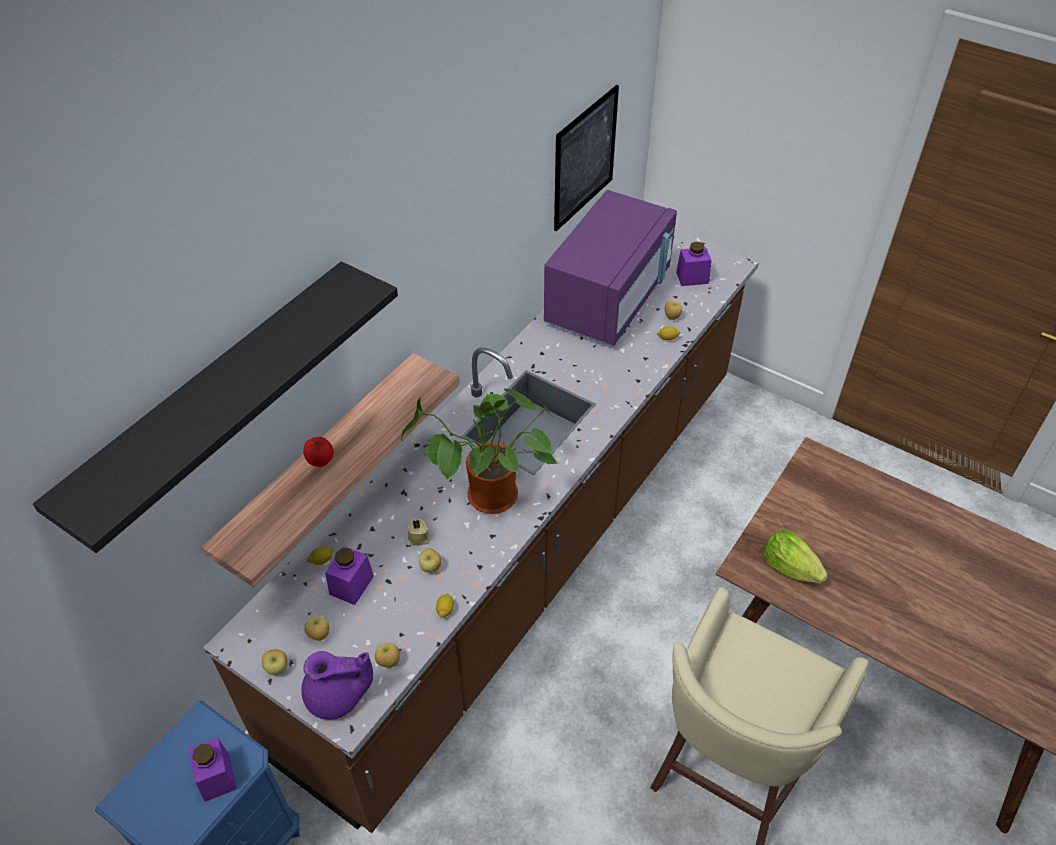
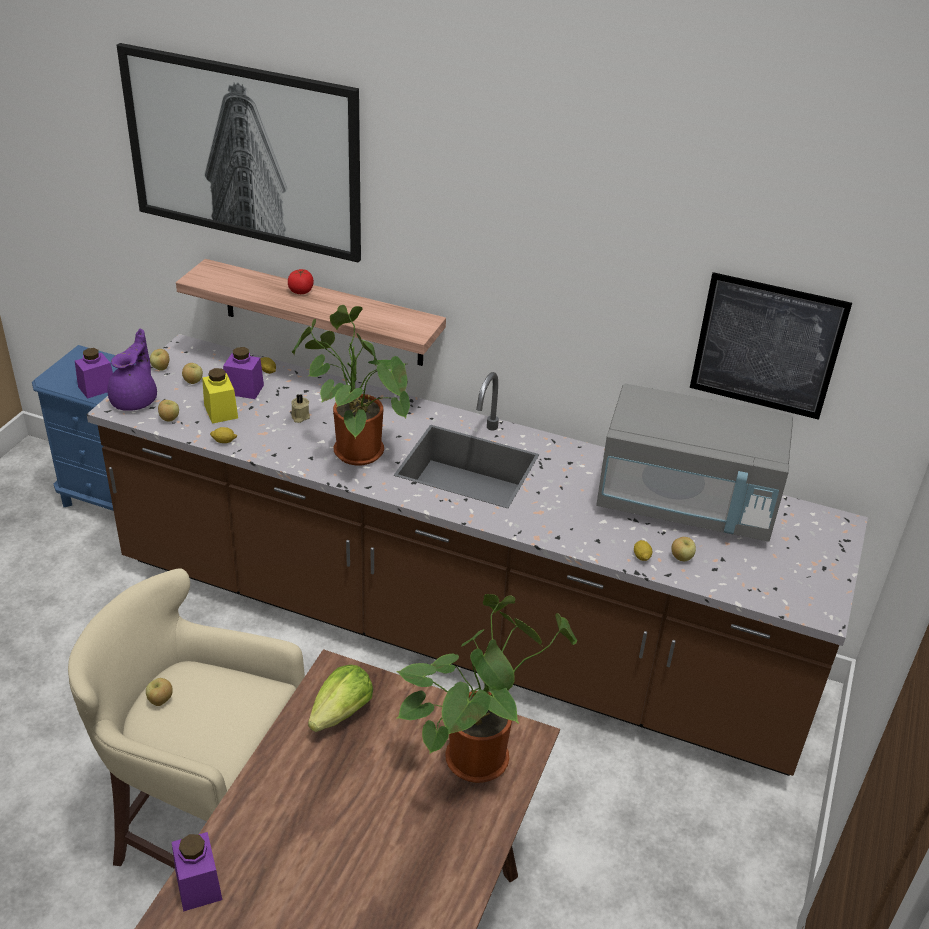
camera: 75 degrees right, 10 degrees down
black shelf [33,261,398,553] -> picture [117,43,361,263]
purple teapot [301,651,373,719] -> purple teapot turned 150 degrees counterclockwise [107,329,157,411]
apple [419,548,441,573] -> apple moved to [146,678,173,706]
purple microwave [544,190,677,346] -> grey microwave [596,384,793,542]
purple jar [676,242,712,286] -> purple jar moved to [172,832,223,912]
none -> yellow jar [202,368,238,424]
none -> potted plant [396,594,577,783]

